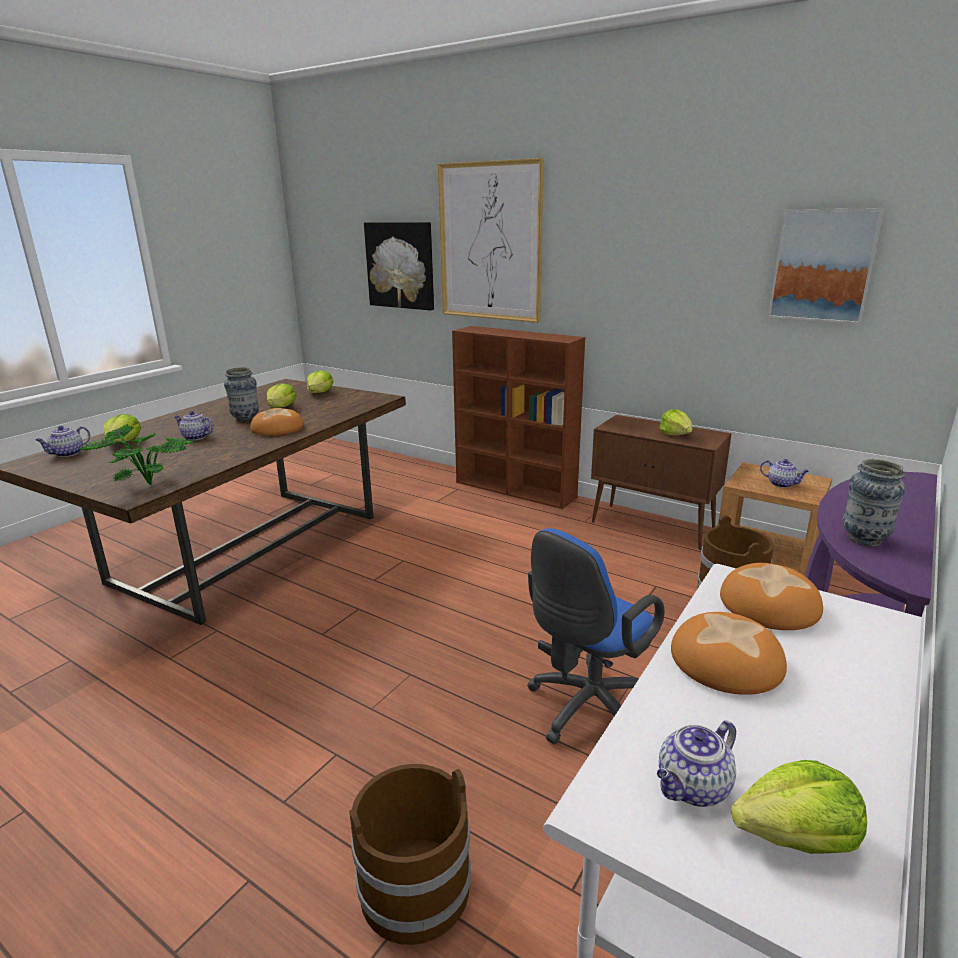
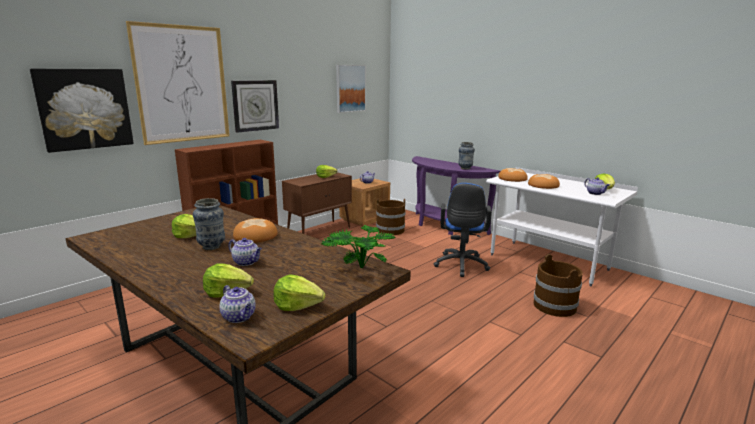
camera: 80 degrees left, 5 degrees down
teapot [174,411,214,440] -> teapot turned 90 degrees counterclockwise [228,238,262,266]
lettuce [307,370,333,393] -> lettuce moved to [274,275,326,311]
blue office chair [527,528,664,745] -> blue office chair turned 45 degrees clockwise [434,183,492,277]
none -> wall clock [231,80,279,133]

